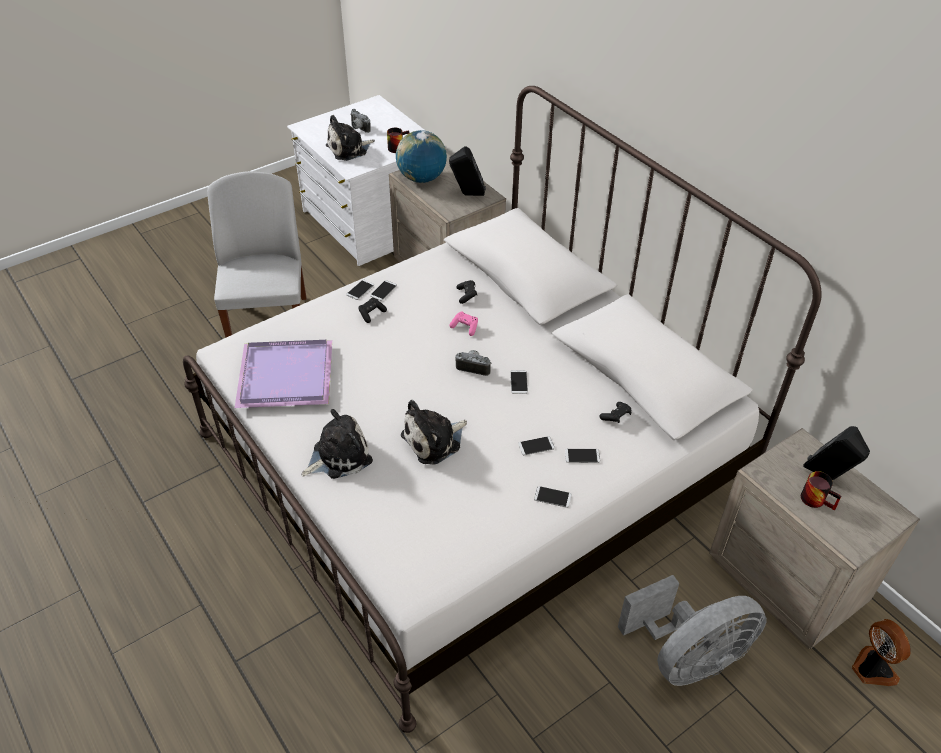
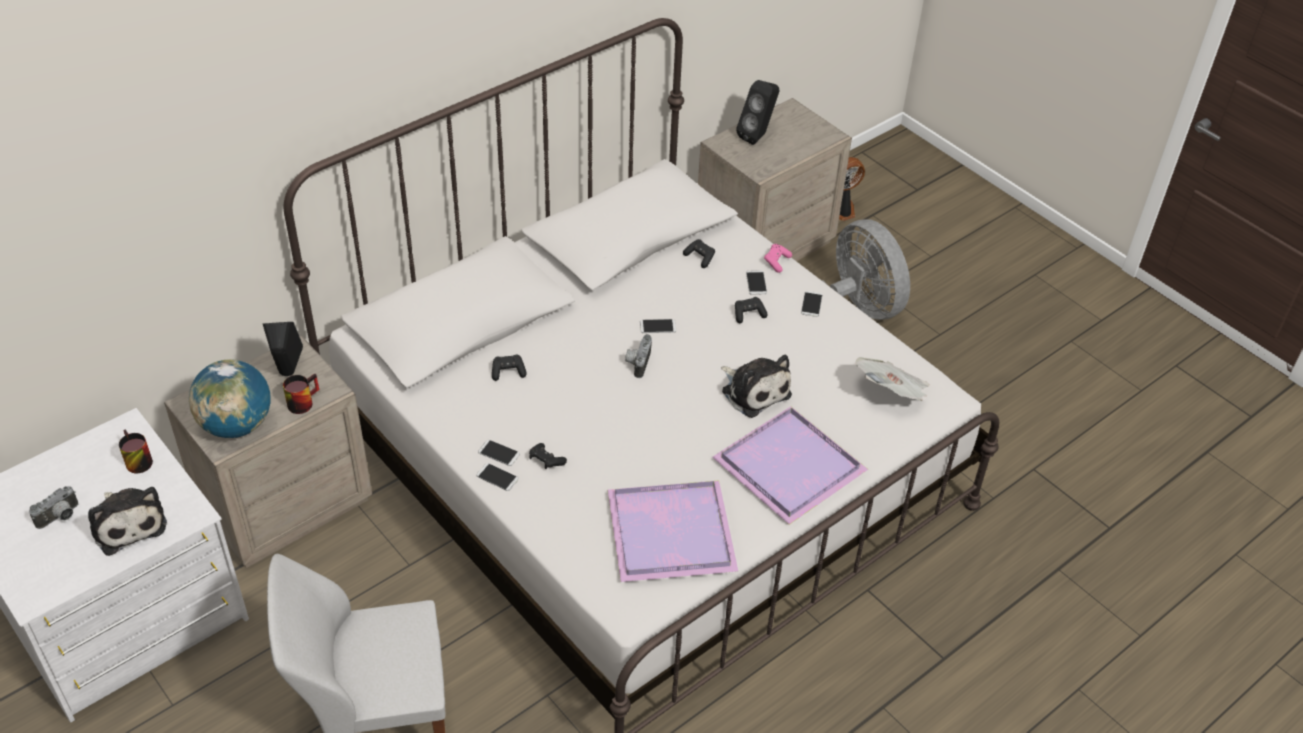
camera: 95 degrees left, 0 degrees up
plush toy [302,409,373,479] -> purple tray [712,406,868,525]
pink game controller [449,311,478,336] -> pink game controller moved to [764,244,792,273]
phone [518,436,555,456] -> black game controller [735,297,767,324]
mug [801,471,842,510] -> mug moved to [283,373,319,414]
none -> newspaper [855,357,929,401]

